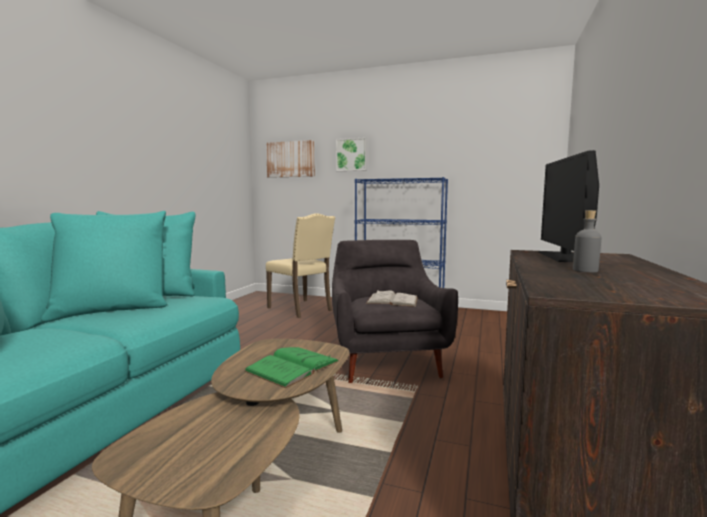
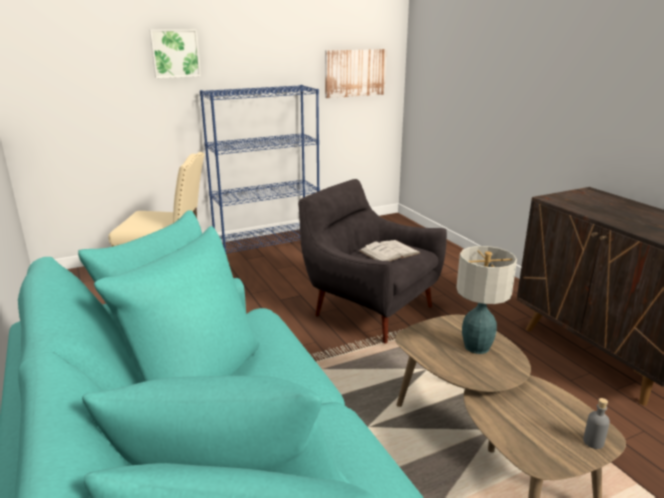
camera: 45 degrees left, 15 degrees up
green book [244,347,339,388] -> table lamp [456,246,517,354]
picture [266,140,315,178] -> picture moved to [325,49,386,98]
monitor [538,150,599,262] -> none
grey bottle [573,210,602,272] -> grey bottle moved to [583,398,610,449]

